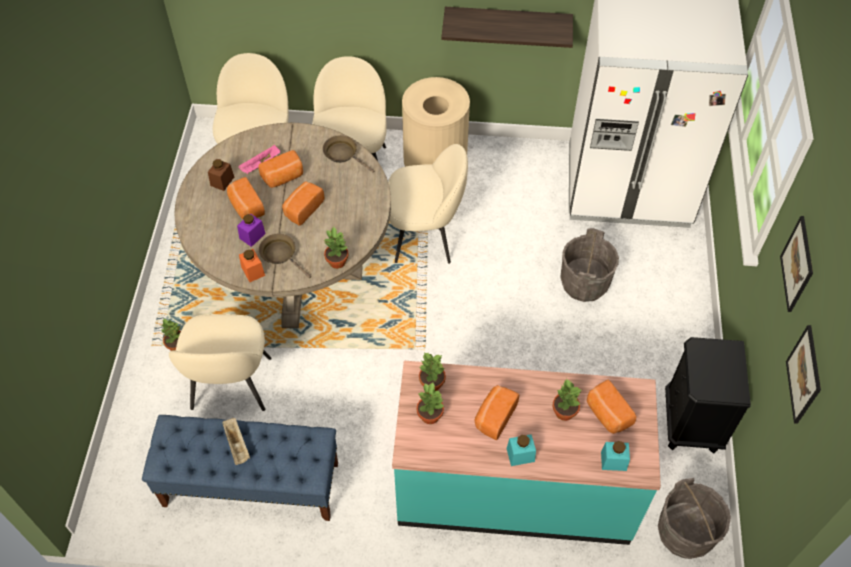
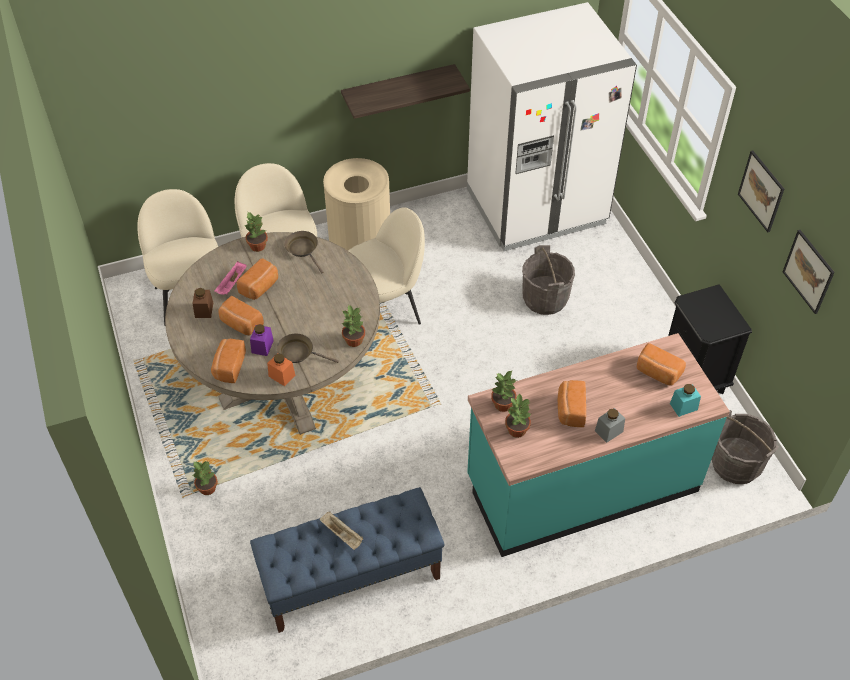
camera: 25 degrees left, 5 degrees down
beige chair [169,314,272,411] -> none
bread [282,181,324,226] -> bread moved to [211,339,246,383]
brown frying pan [323,135,375,173] -> brown frying pan turned 45 degrees clockwise [284,231,323,273]
turquoise jar [507,434,536,466] -> grey jar [595,408,625,443]
potted plant [552,378,582,421] -> potted plant moved to [245,212,268,252]

